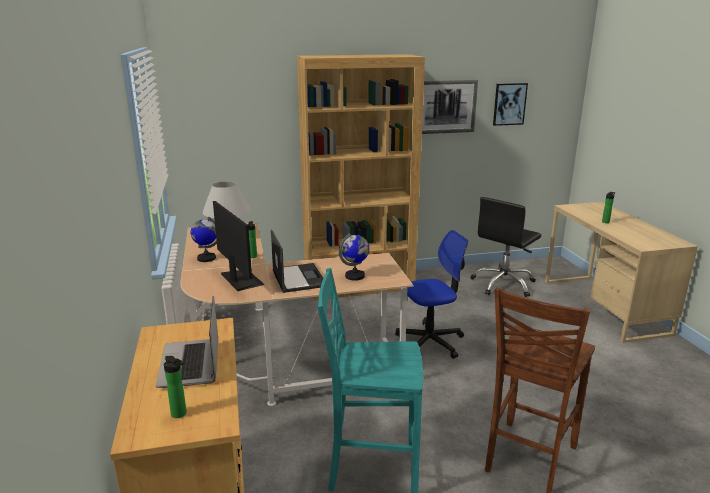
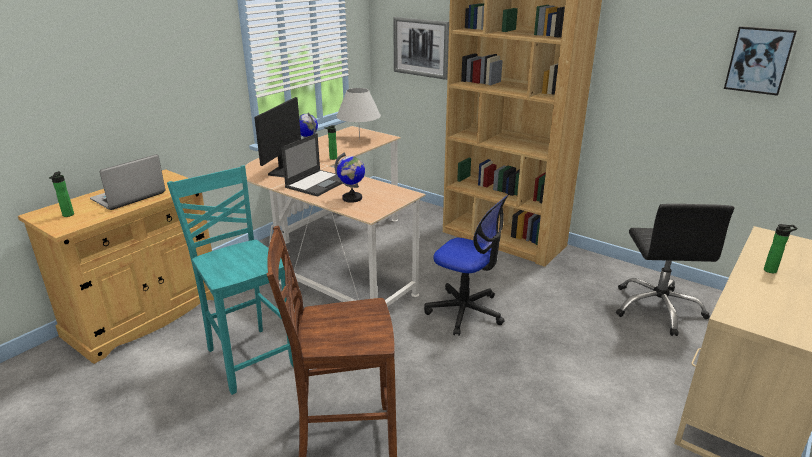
camera: 50 degrees right, 5 degrees up
picture [422,80,478,134] -> picture moved to [393,17,449,80]
black office chair [470,197,541,297] -> black office chair turned 90 degrees counterclockwise [616,204,734,336]

